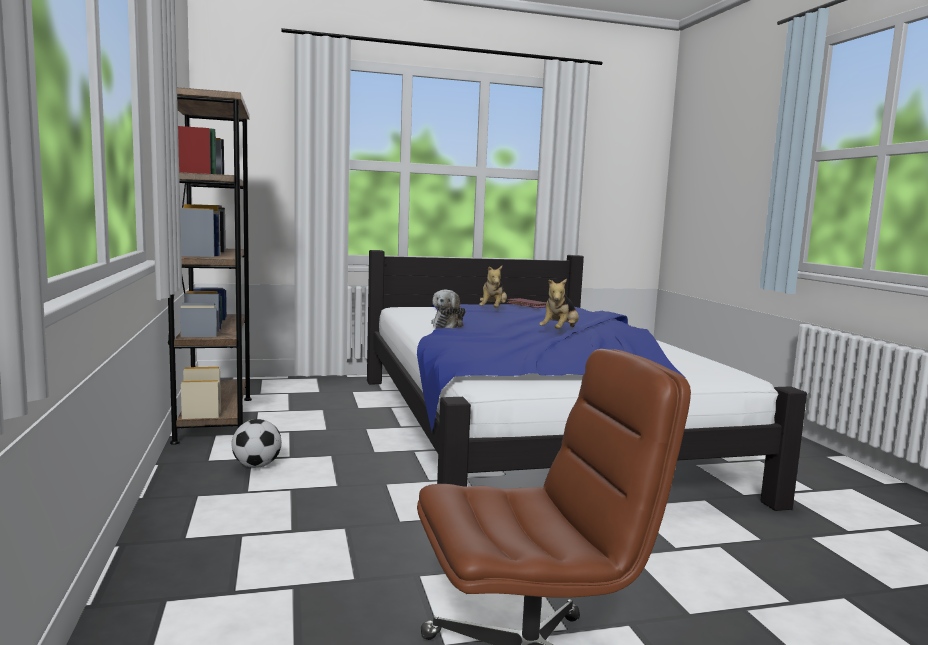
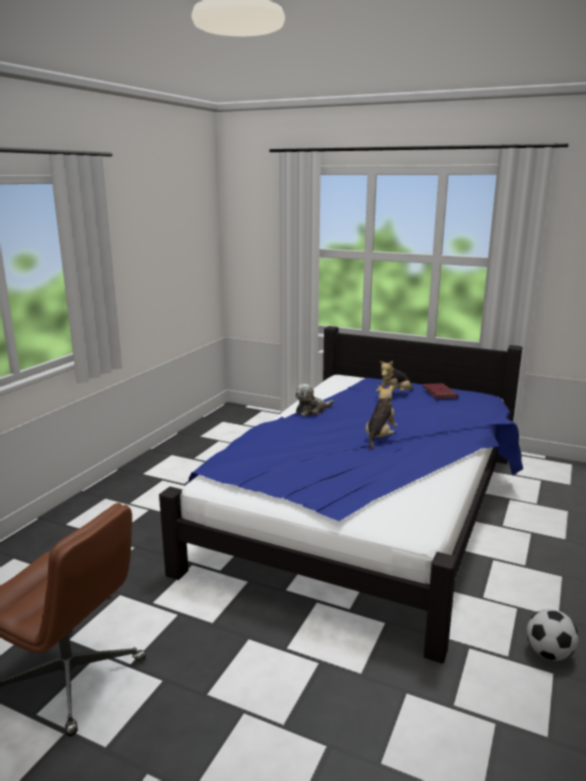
camera: 40 degrees right, 10 degrees up
brown bookcase [168,87,252,445] -> none
football [231,419,282,468] -> football moved to [527,609,578,661]
plush toy [539,279,579,329] -> plush toy turned 135 degrees clockwise [366,385,397,451]

